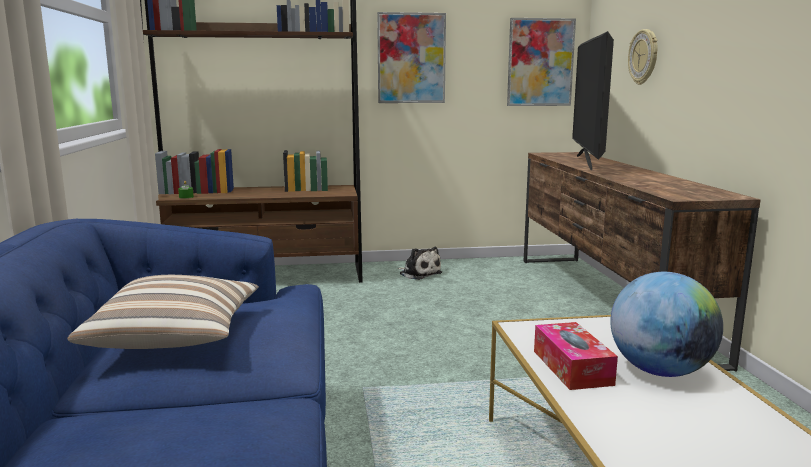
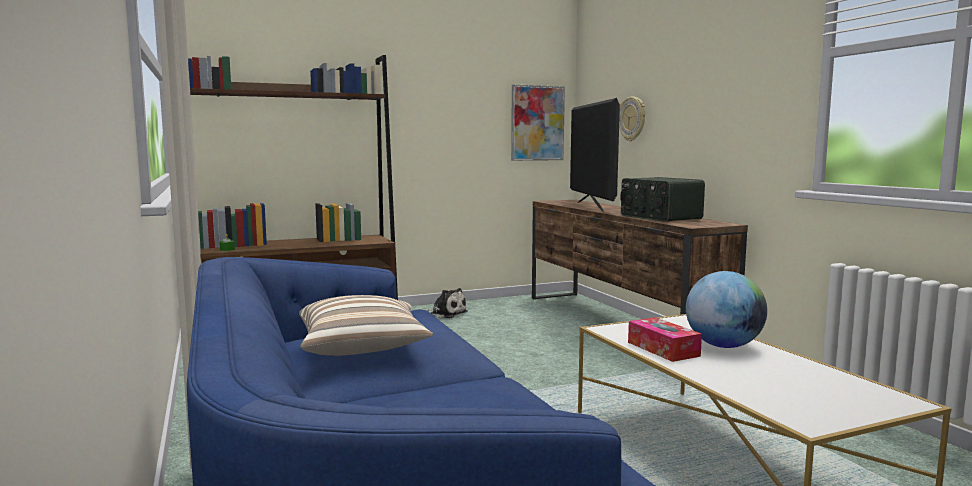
camera: 15 degrees left, 5 degrees down
picture [377,12,446,103] -> none
none -> radio [620,177,705,222]

